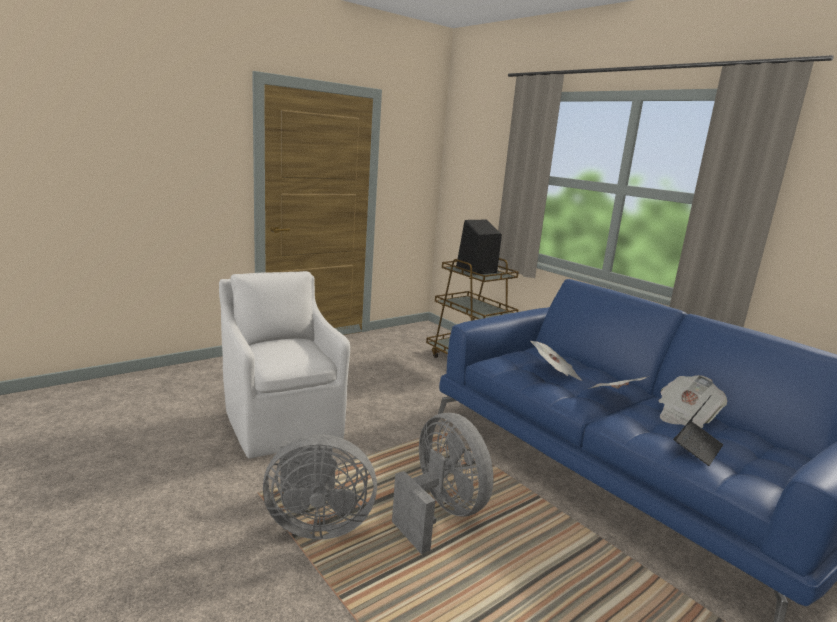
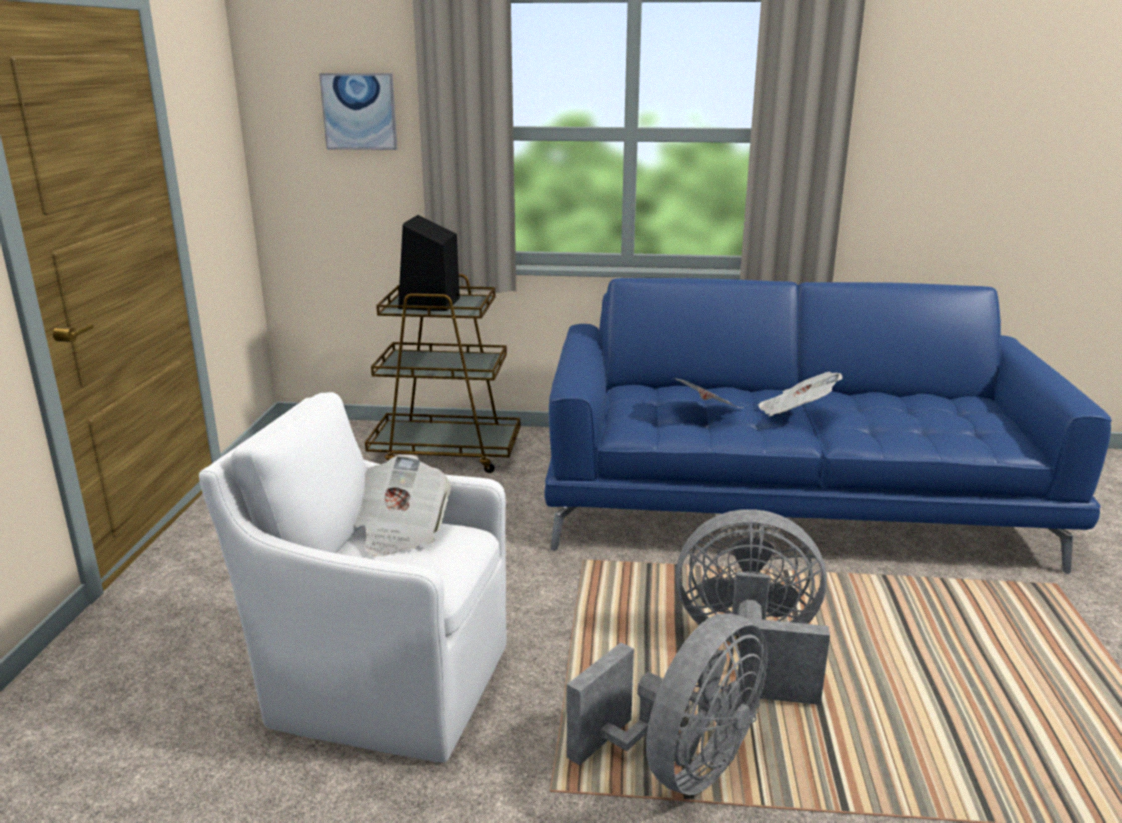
camera: 45 degrees left, 5 degrees up
newspaper [659,375,727,428] -> newspaper moved to [354,454,451,557]
laptop [673,395,723,466] -> none
none -> picture [319,73,397,150]

